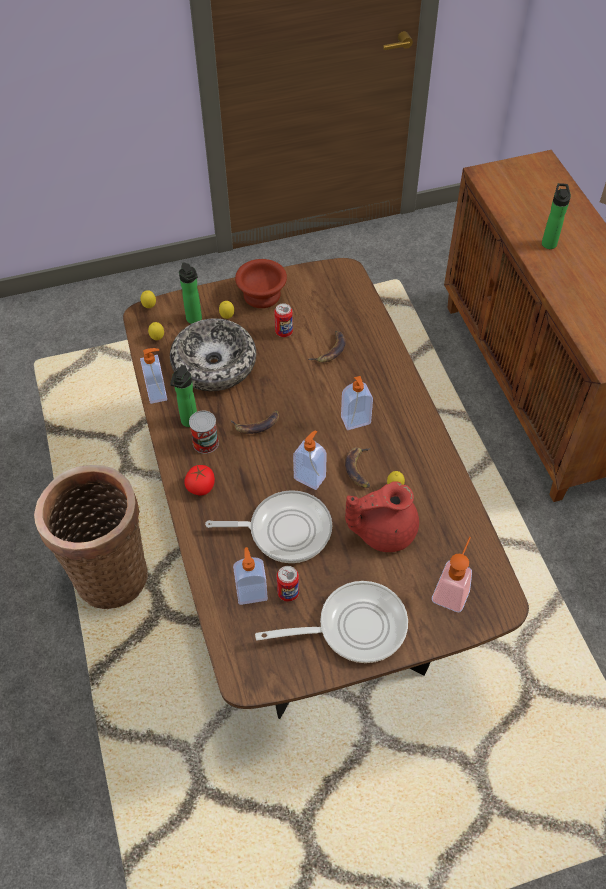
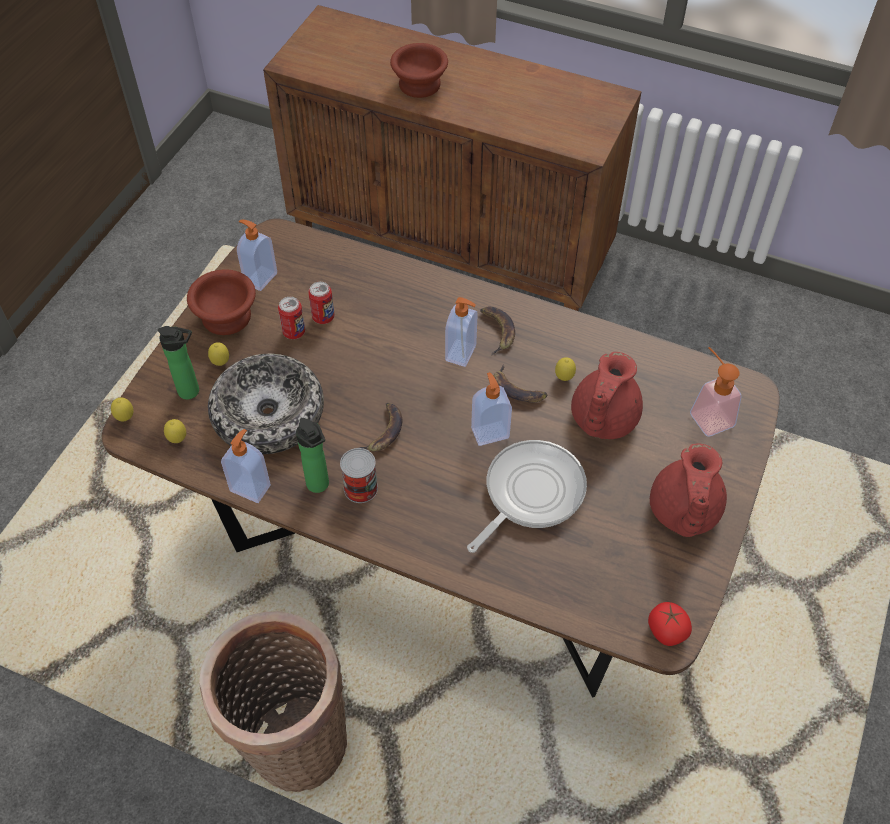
camera: 50 degrees left, 0 degrees up
tomato [184,465,215,495] -> tomato moved to [648,602,692,646]
soap dispenser [233,547,268,605] -> soap dispenser moved to [237,220,277,291]
frying pan [255,581,408,663] -> red teapot [650,443,727,537]
can [277,566,299,602] -> can moved to [308,282,335,324]
banana [309,331,346,363] -> banana moved to [480,307,515,355]
bottle [542,183,571,249] -> brown bowl [390,43,448,98]

